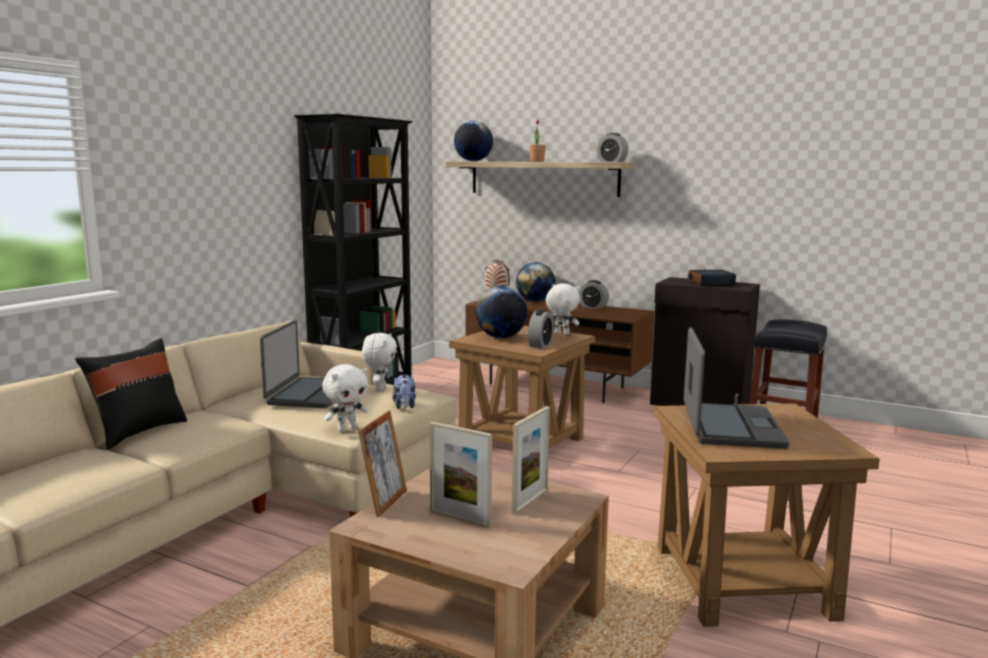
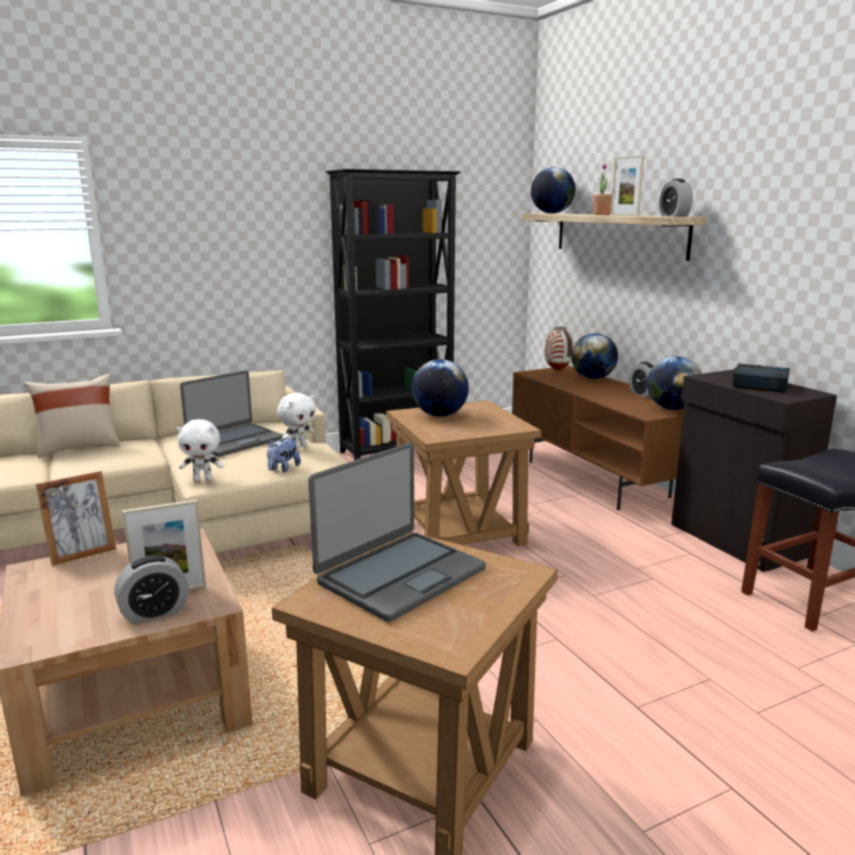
camera: 35 degrees right, 5 degrees up
black pillow [75,338,187,450] -> beige pillow [24,374,120,458]
picture frame [429,422,492,528] -> picture frame moved to [611,156,644,216]
alarm clock [528,309,554,348] -> alarm clock moved to [115,555,189,624]
white plush toy [546,283,580,335] -> none
none -> globe [647,356,702,410]

